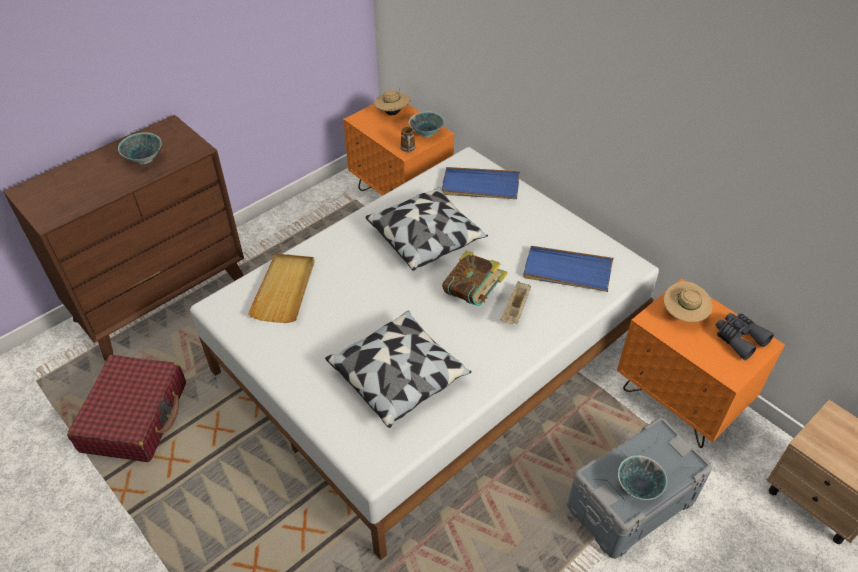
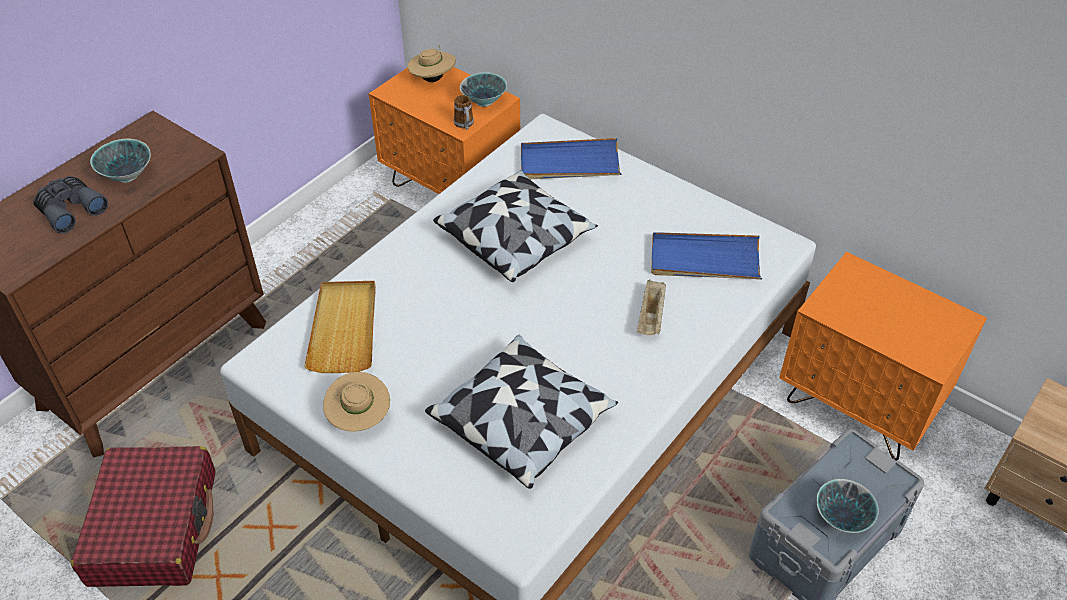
camera: 10 degrees left, 0 degrees up
book [442,251,508,306] -> none
beige hat [663,281,712,322] -> beige hat moved to [323,372,390,431]
grey binoculars [715,313,774,360] -> grey binoculars moved to [33,176,108,233]

